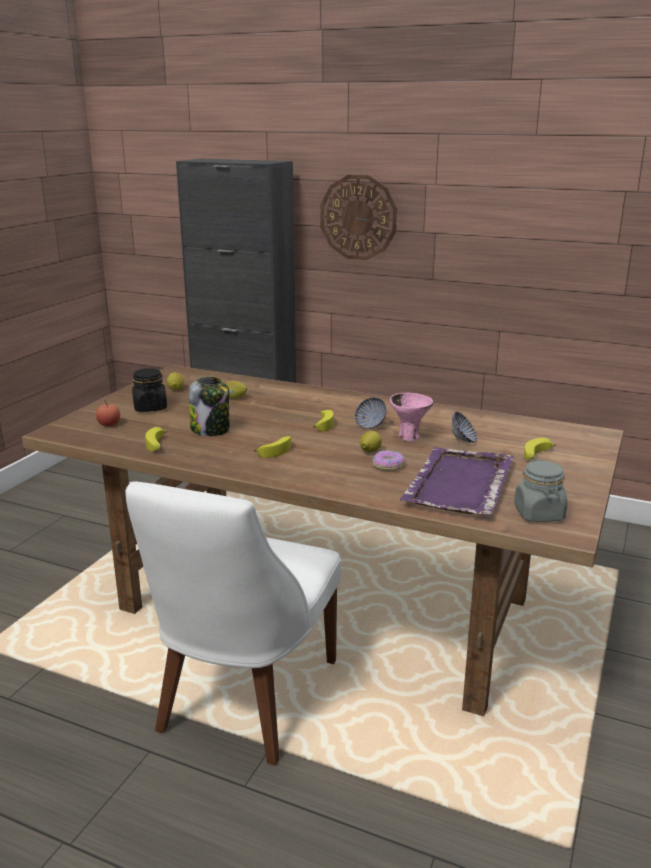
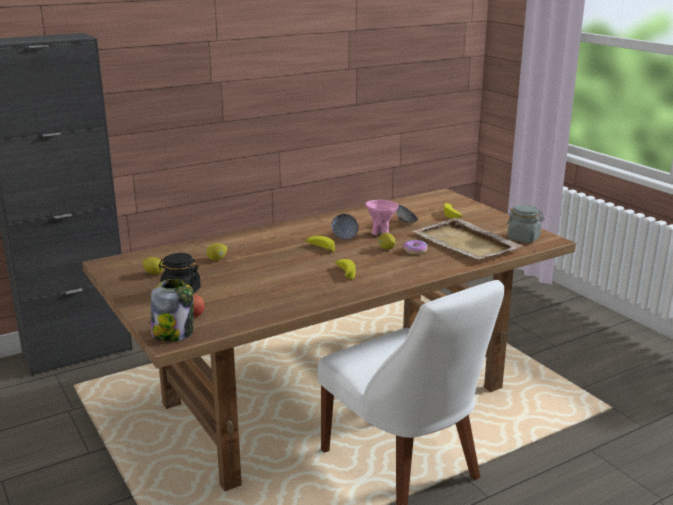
camera: 55 degrees left, 0 degrees up
banana [145,427,167,451] -> none
jar [189,376,230,436] -> jar moved to [151,279,194,342]
wall clock [320,175,397,260] -> none
purple tray [400,447,514,515] -> beige tray [412,218,523,260]

